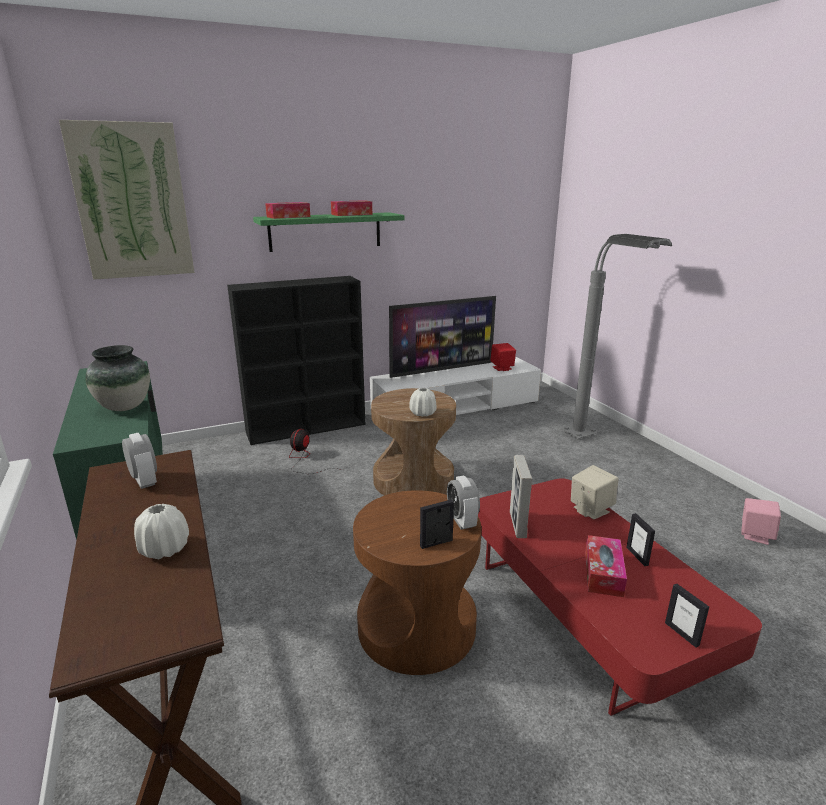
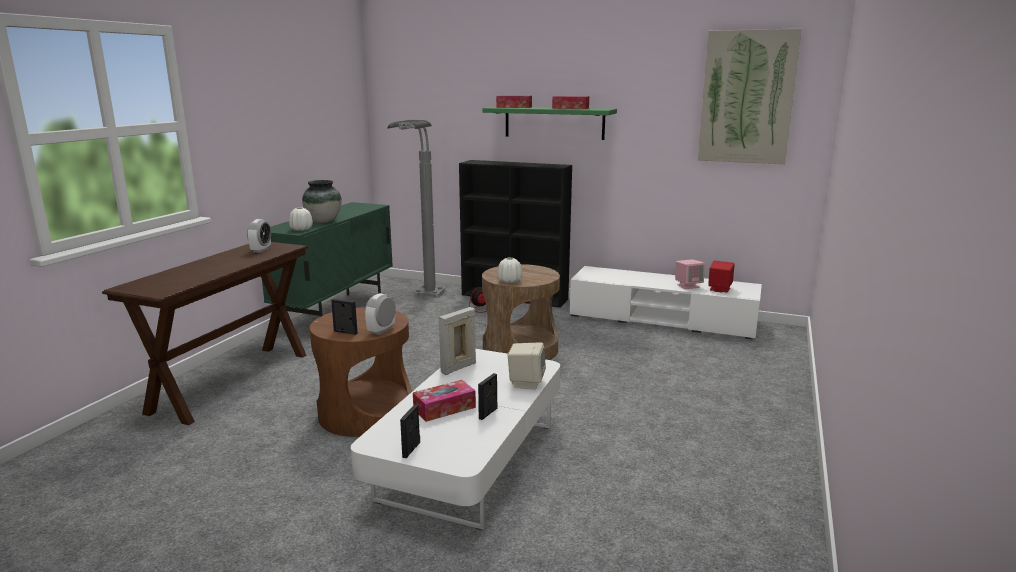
camera: 45 degrees right, 5 degrees down
picture [59,120,195,280] -> picture moved to [698,29,802,164]
white vase [134,504,189,559] -> white vase moved to [289,208,313,231]
television [389,296,496,378] -> none
red coffee table [478,478,762,716] -> white coffee table [351,349,560,530]
grey floor lamp [558,234,672,439] -> grey floor lamp moved to [388,119,447,297]
pink speaker [741,498,781,545] -> pink speaker moved to [675,259,705,289]

